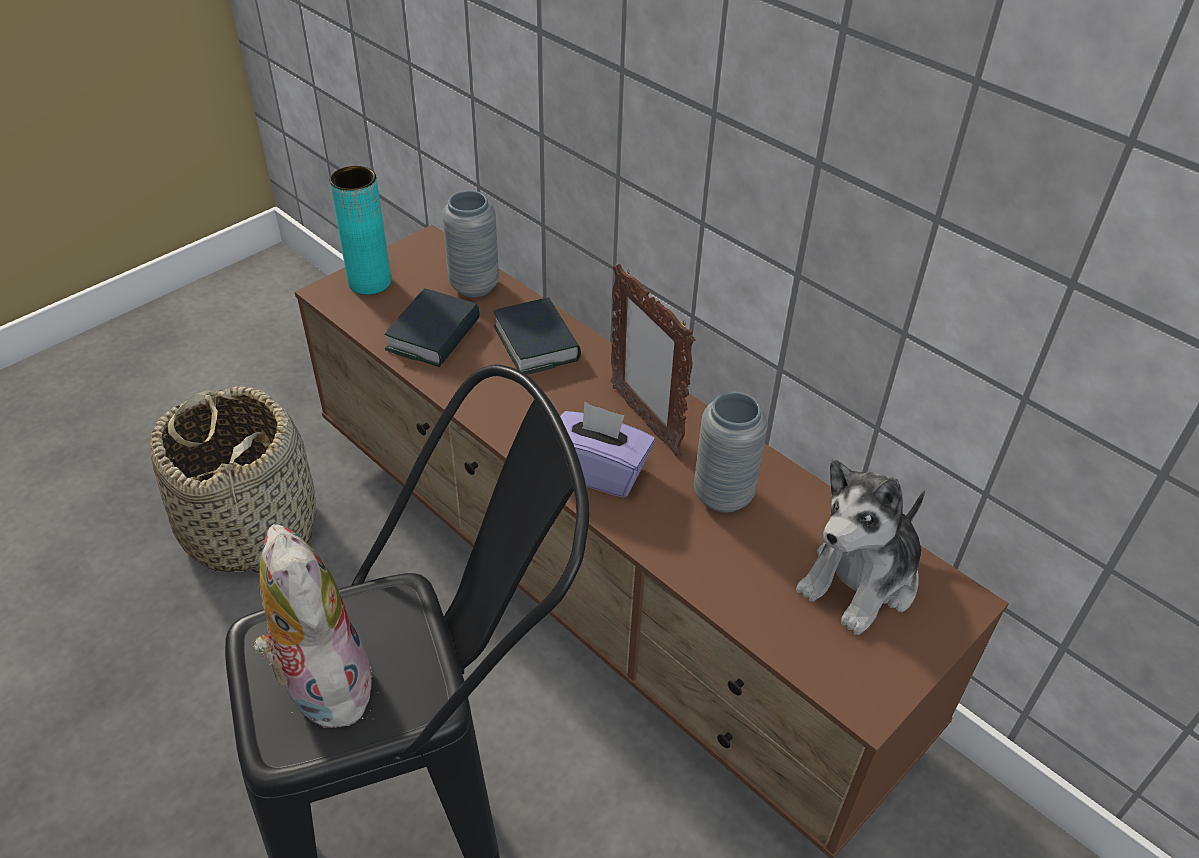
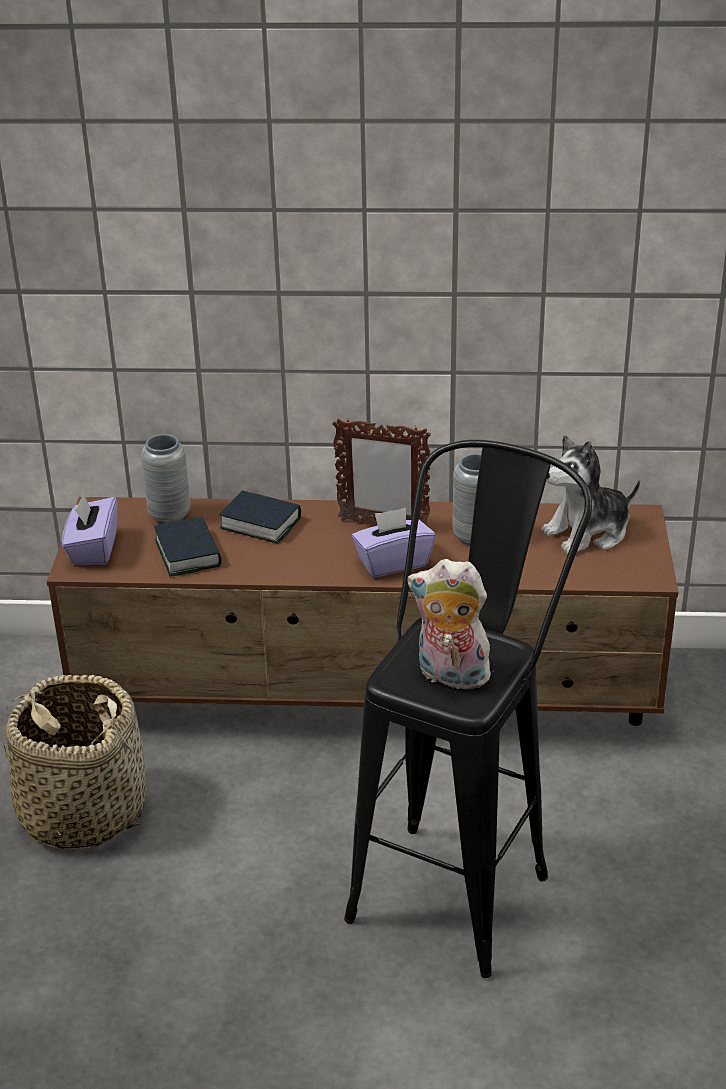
camera: 40 degrees left, 10 degrees down
turquoise vase [330,166,391,295] -> purple tissue box [62,494,118,565]
plush toy [796,459,925,635] -> plush toy turned 60 degrees clockwise [541,435,640,554]

